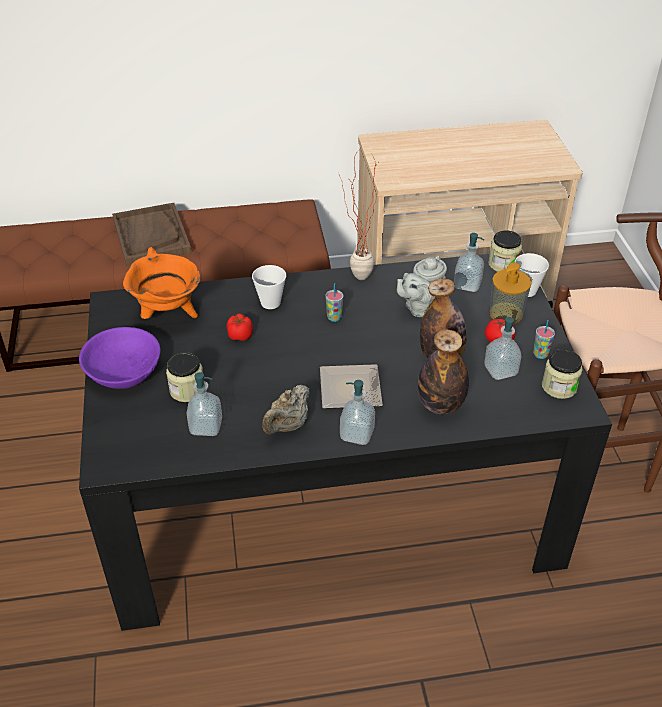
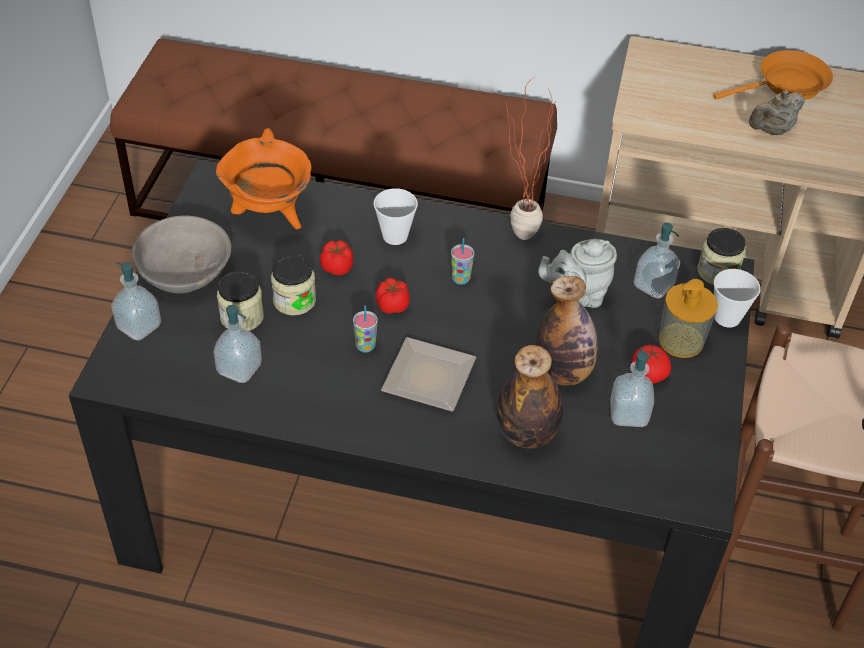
camera: 20 degrees right, 5 degrees up
purple bowl [79,327,160,389] -> grey bowl [131,216,231,294]
brown tray [112,203,191,266] -> none
beige teapot [262,385,310,434] -> beige teapot moved to [749,91,805,135]
soap dispenser [340,380,375,445] -> soap dispenser moved to [111,262,161,341]
cup [533,320,555,359] -> cup moved to [353,305,378,353]
jar [542,349,582,399] -> jar moved to [271,255,316,315]
none -> tomato [376,278,410,314]
none -> orange frying pan [714,50,833,100]

